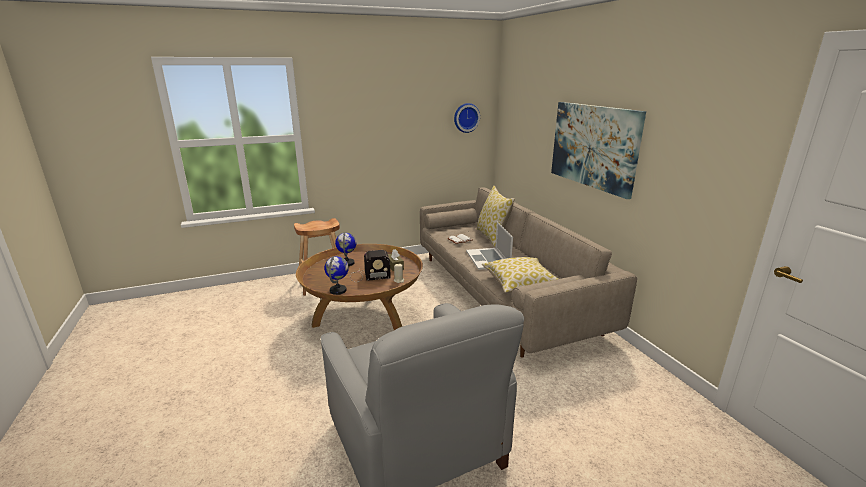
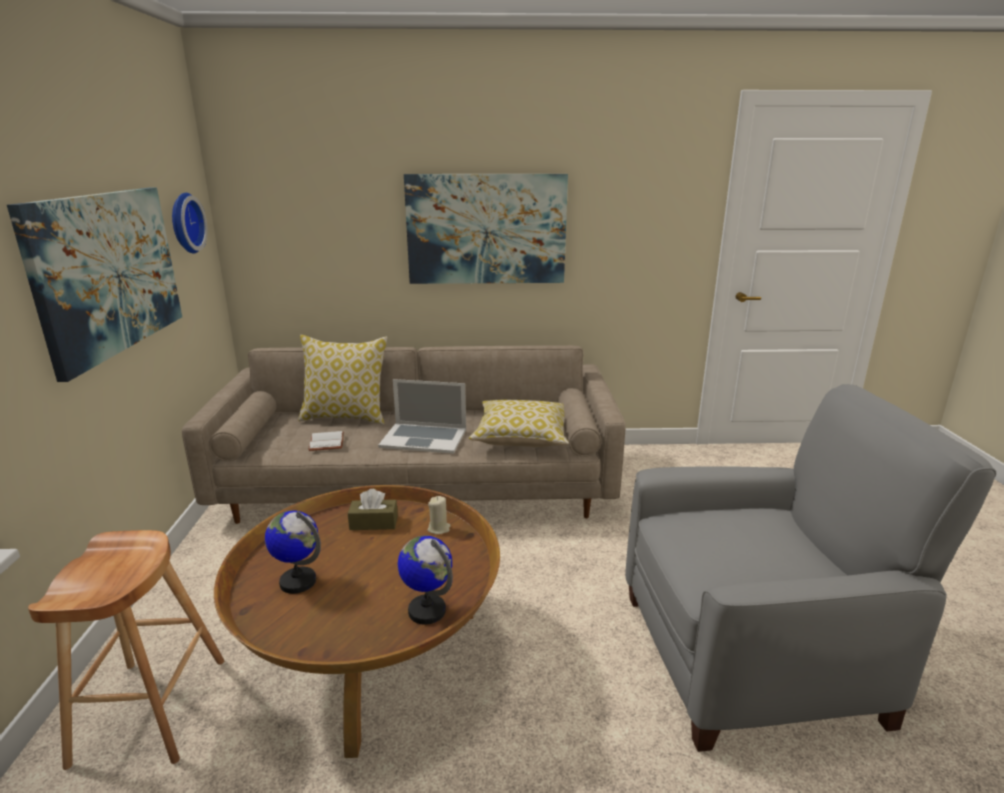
camera: 70 degrees left, 0 degrees up
radio [350,250,391,282] -> none
none -> picture [7,188,182,382]

